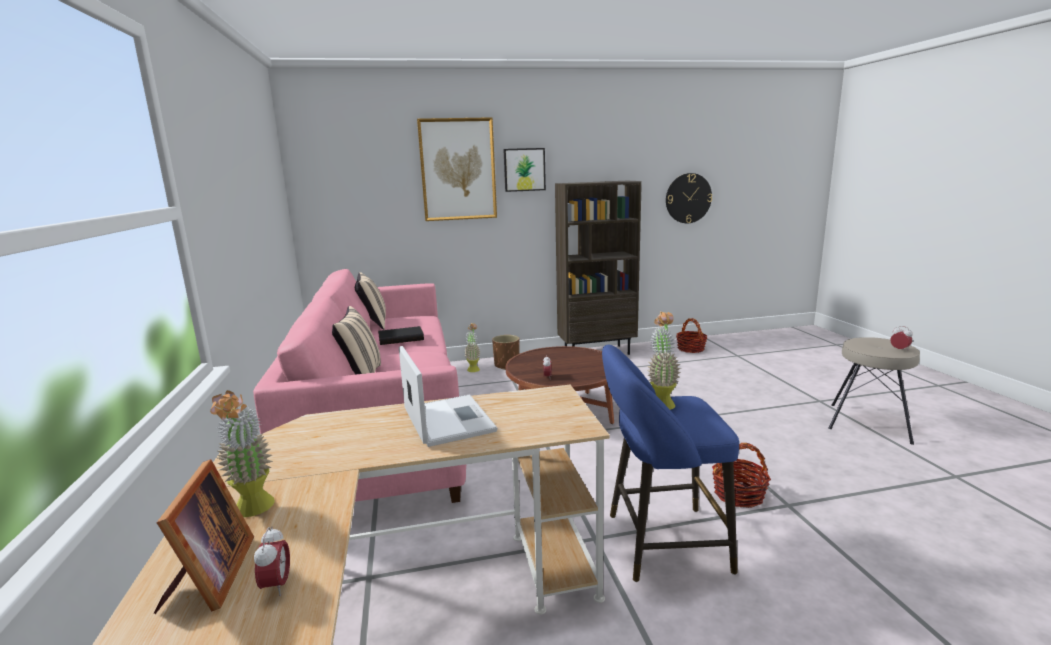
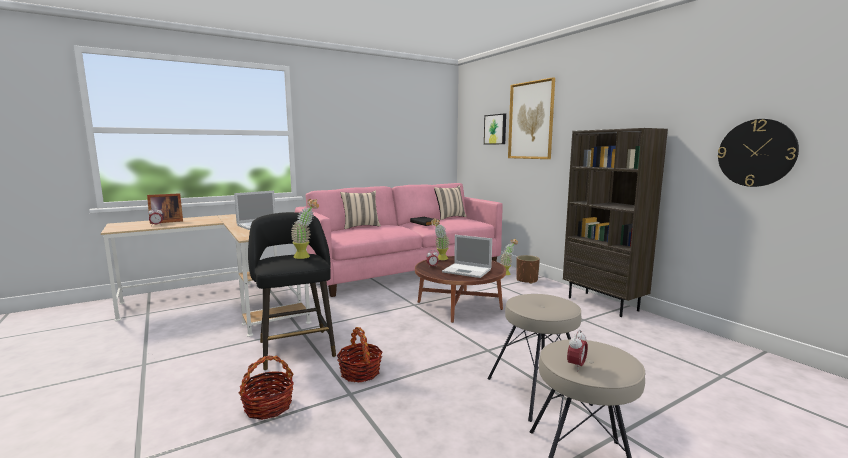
camera: 70 degrees right, 5 degrees down
potted plant [210,390,275,517] -> potted plant moved to [431,218,449,260]
picture [503,148,546,192] -> picture moved to [484,114,506,145]
blue stool [602,345,739,582] -> black stool [248,212,336,371]
basket [676,318,707,353] -> basket moved to [238,356,294,420]
none -> laptop [442,235,492,278]
none -> beige stool [487,294,593,422]

